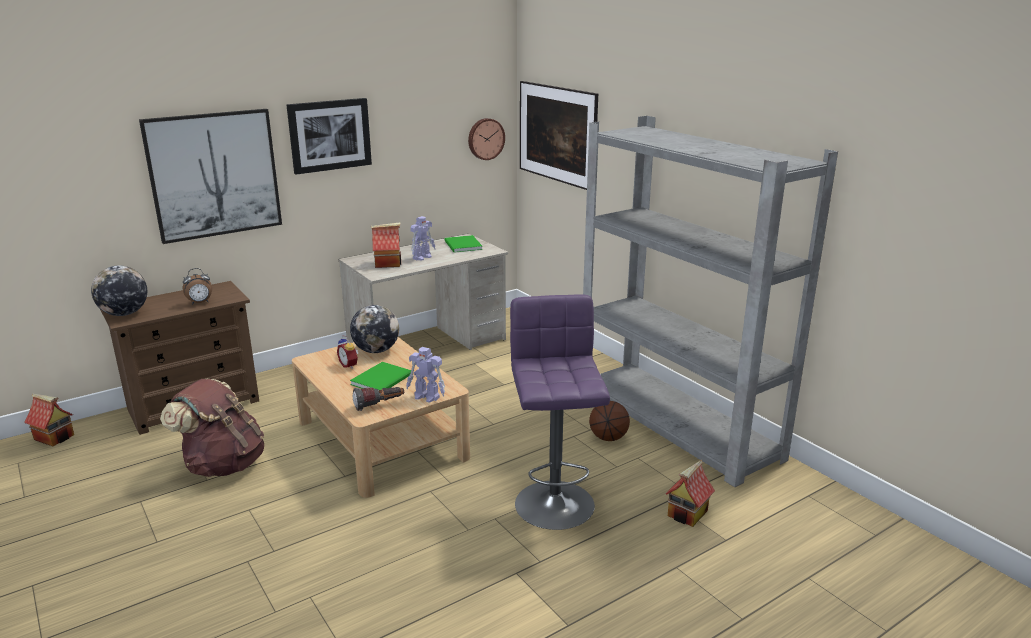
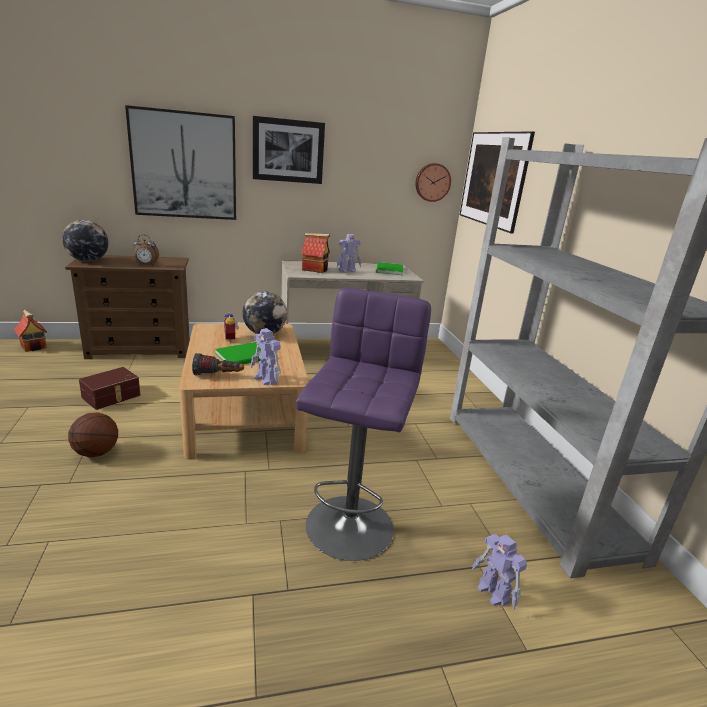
camera: 20 degrees right, 0 degrees up
brown backpack [160,379,264,477] -> brown storage box [79,367,141,410]
basketball [589,401,630,441] -> basketball moved to [68,413,118,457]
toy house [665,459,715,527] -> toy robot [472,534,527,610]

